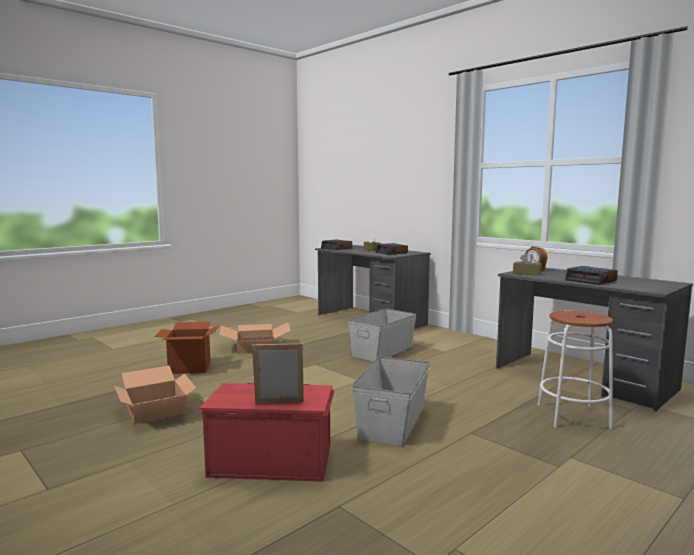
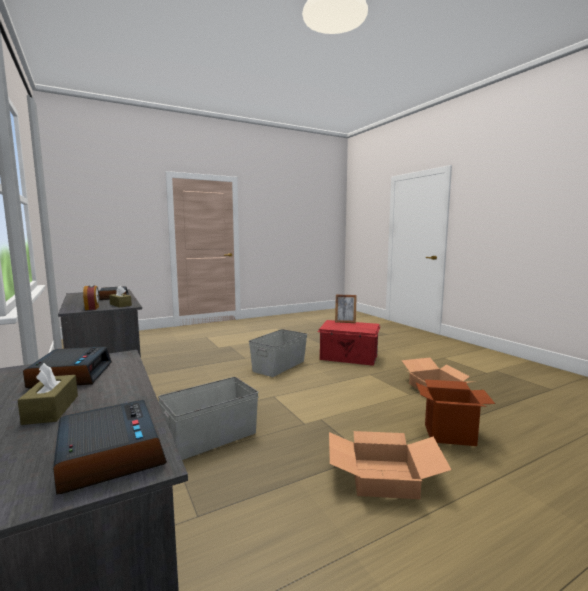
camera: 165 degrees left, 0 degrees up
white stool [538,310,613,429] -> none

